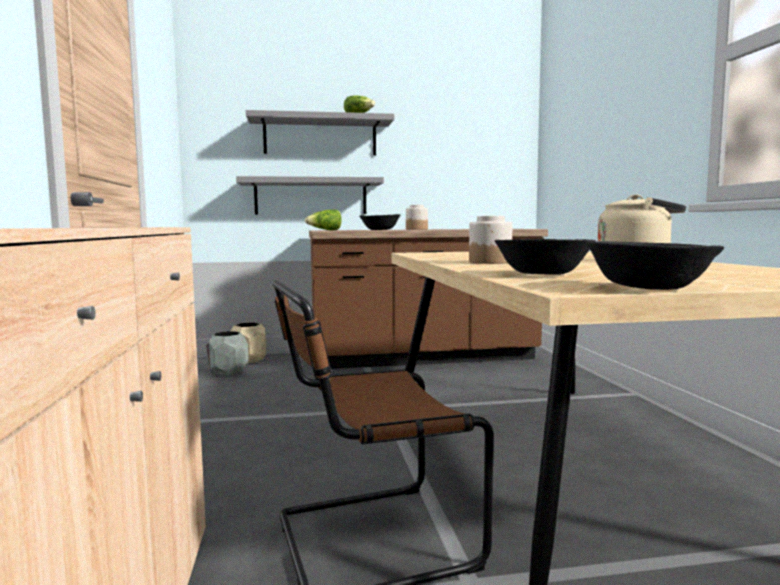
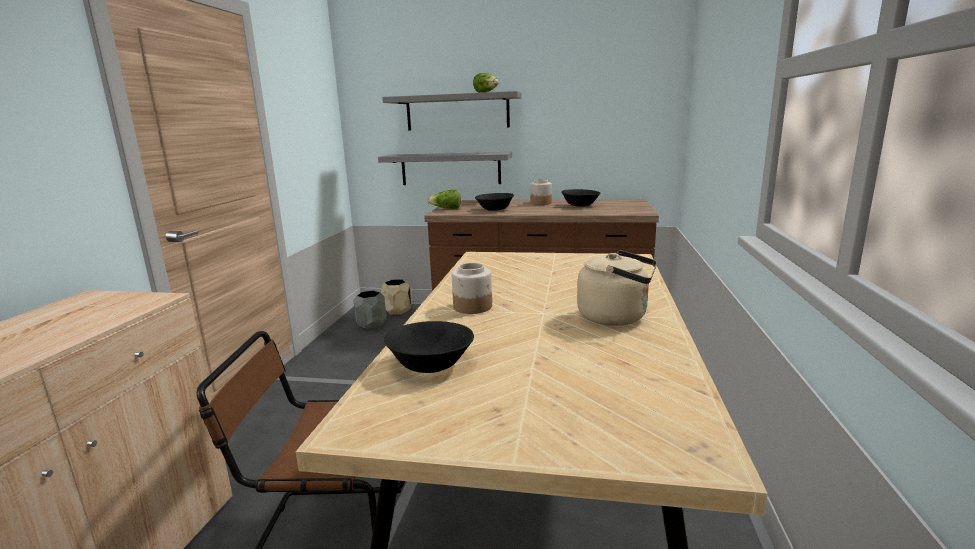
camera: 20 degrees right, 10 degrees up
black bowl [585,241,724,290] -> black bowl moved to [561,189,600,207]

